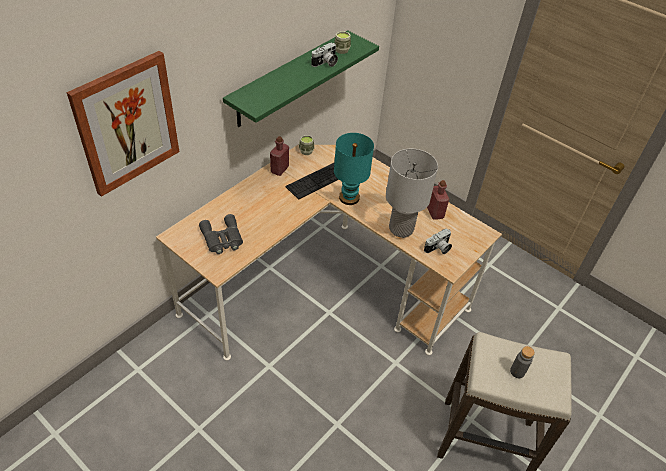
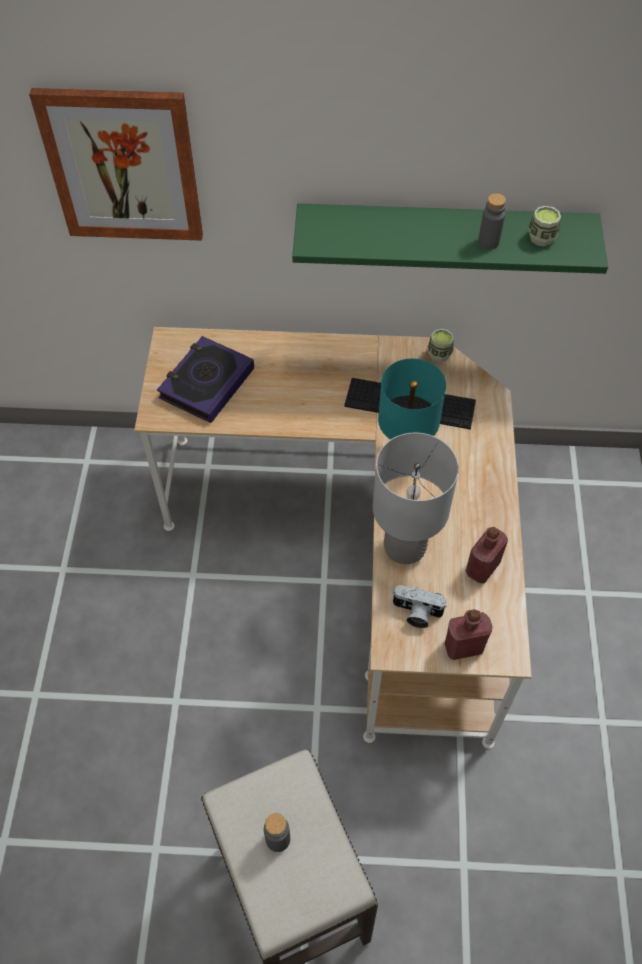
camera: 55 degrees right, 10 degrees up
grey binoculars [199,214,243,254] -> book [157,336,254,423]
red bottle [270,136,289,176] -> red bottle moved to [445,609,492,660]
camera [311,42,338,67] -> grey bottle [478,193,506,250]

